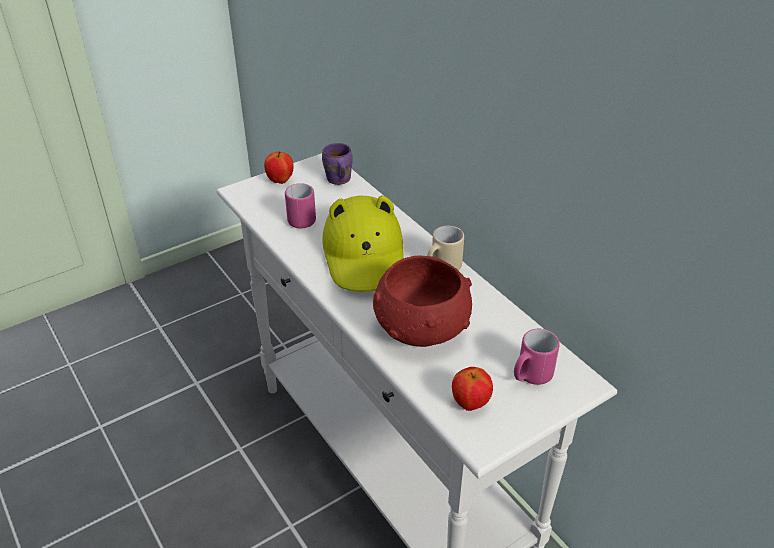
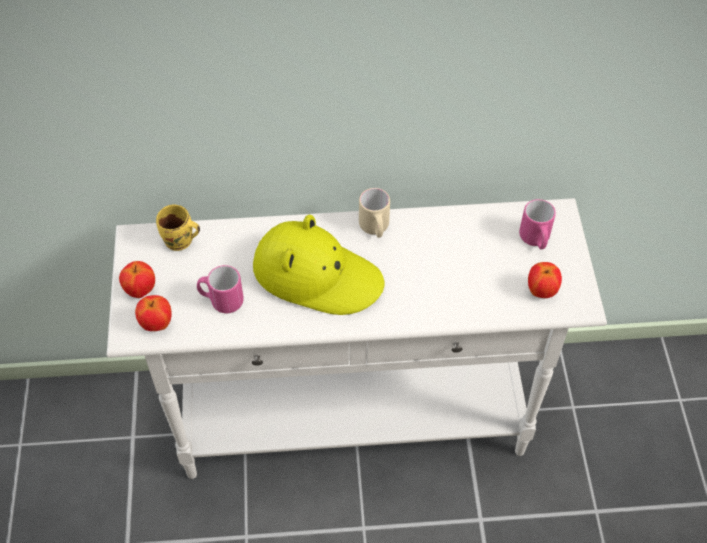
camera: 60 degrees left, 15 degrees up
purple mug [322,143,353,185] -> yellow mug [156,205,200,251]
red bowl [373,256,472,347] -> none
none -> apple [135,295,172,331]

